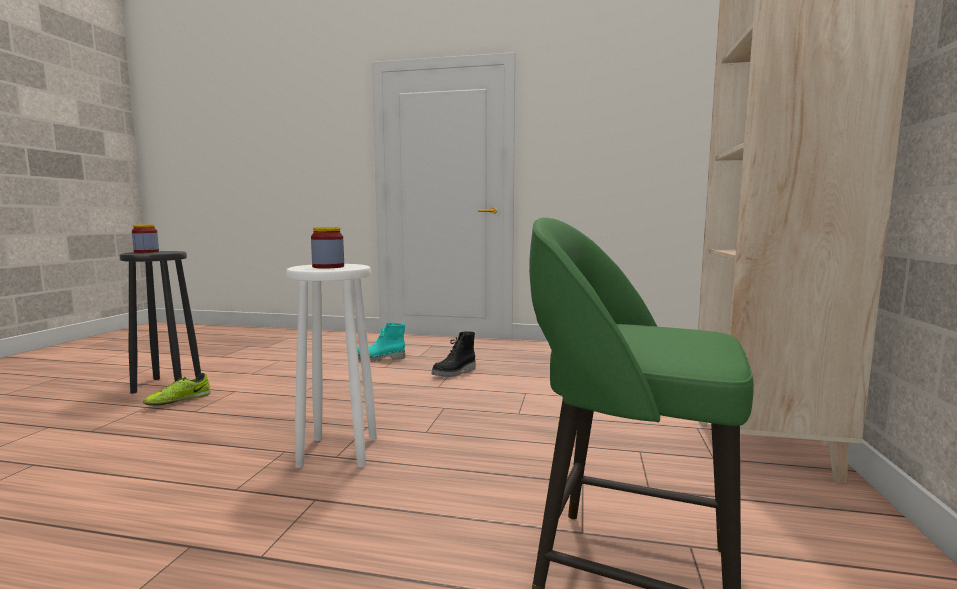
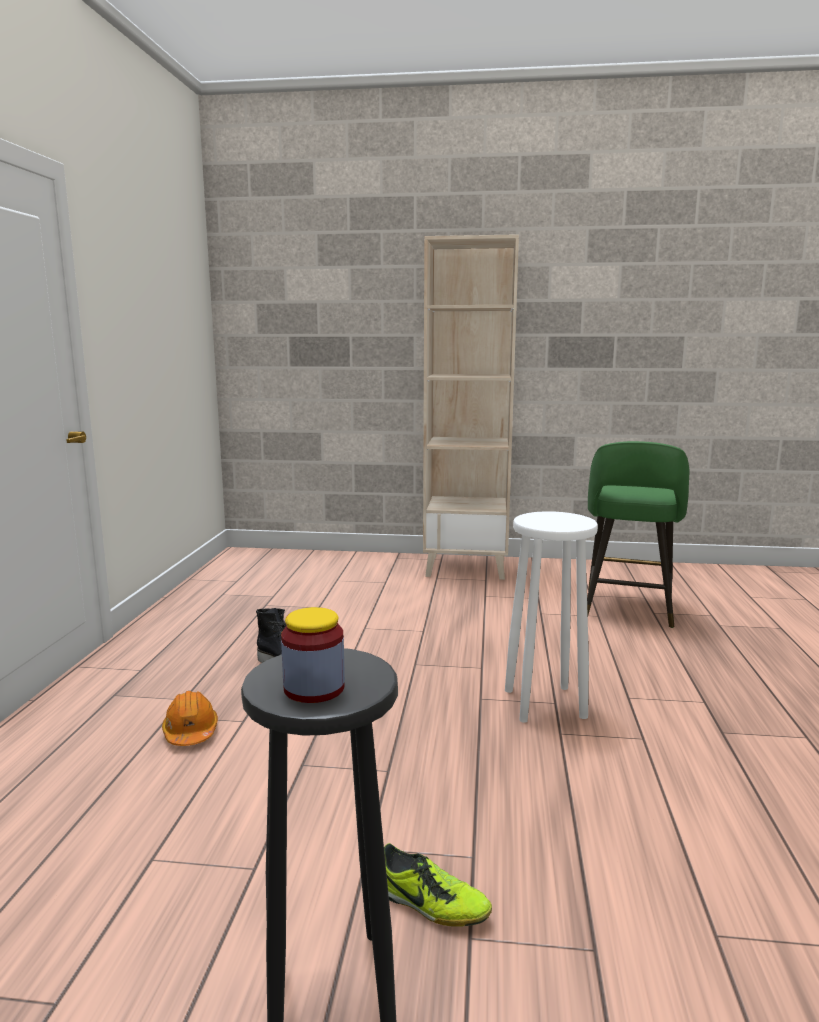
camera: 95 degrees left, 5 degrees up
jar [311,227,344,268] -> none
turquoise boot [357,323,405,362] -> orange hard hat [162,691,218,746]

